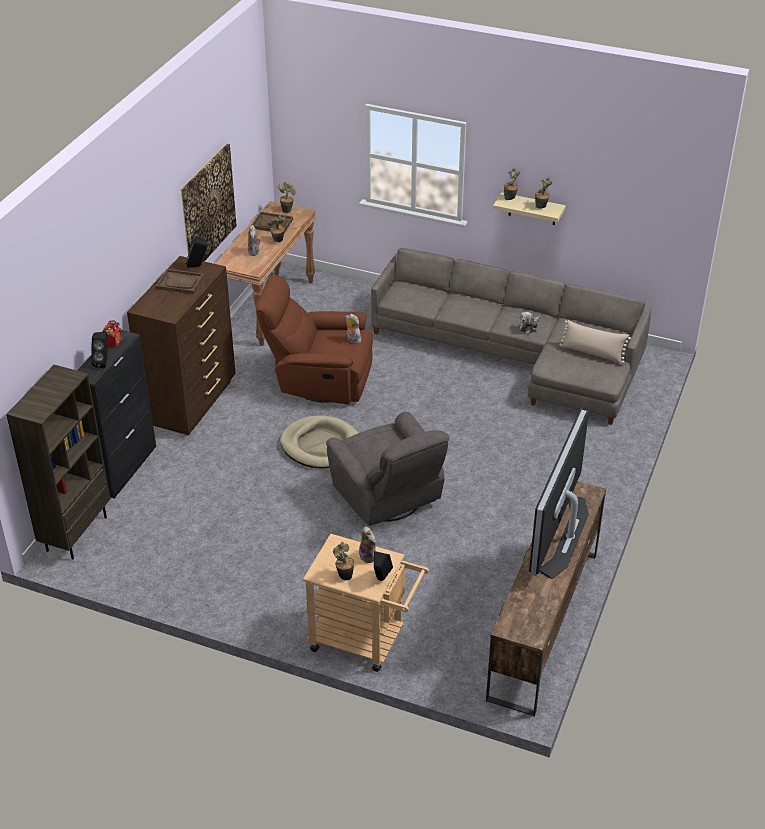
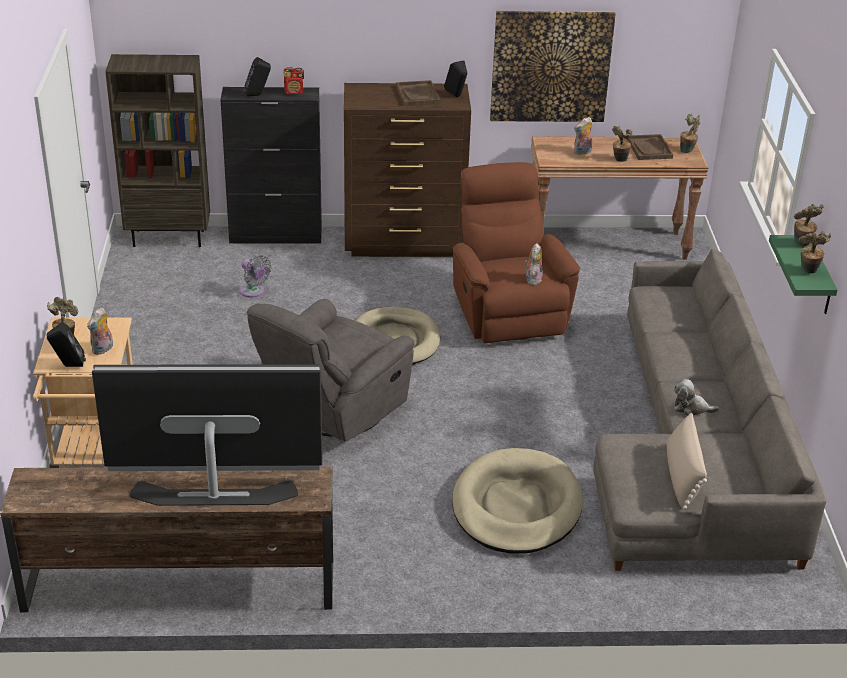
camera: 65 degrees right, 5 degrees down
beige shelf [493,193,566,225] -> green shelf [769,235,837,314]
none -> grey fan [240,255,272,298]
none -> beige dog bed [452,448,583,554]

